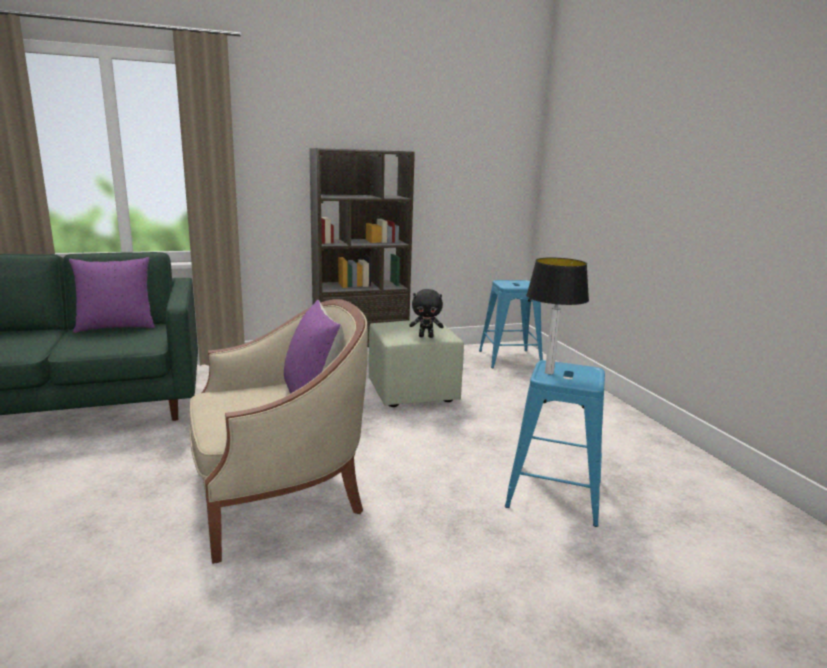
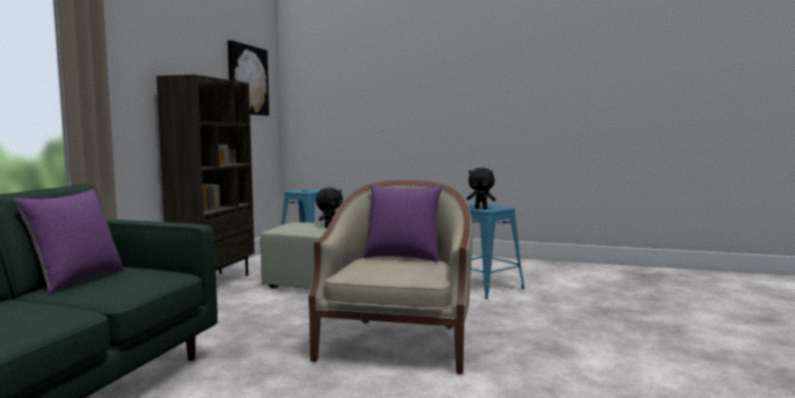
camera: 55 degrees left, 10 degrees down
table lamp [526,258,589,374] -> black plush toy [467,168,496,209]
none -> picture [227,40,269,116]

